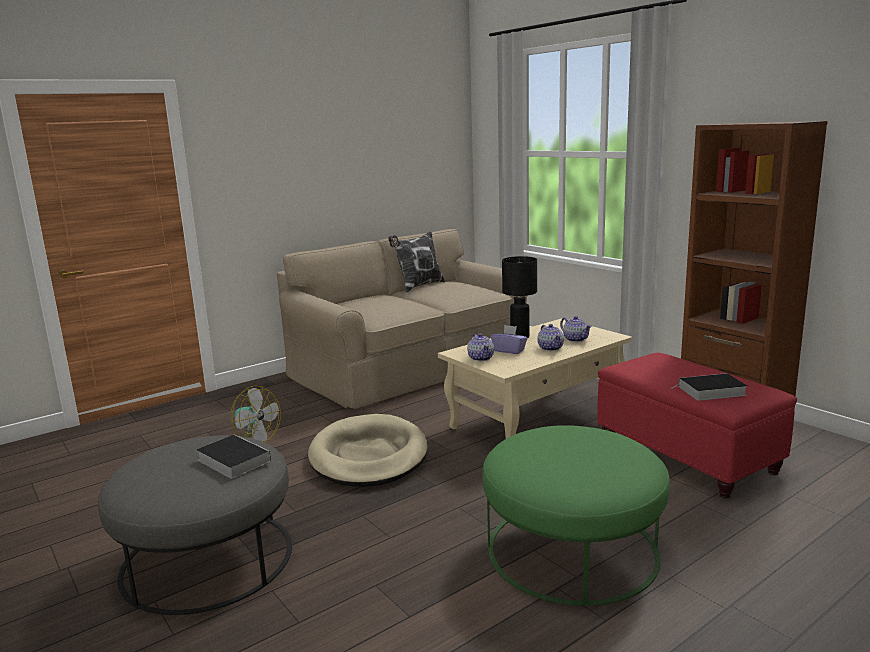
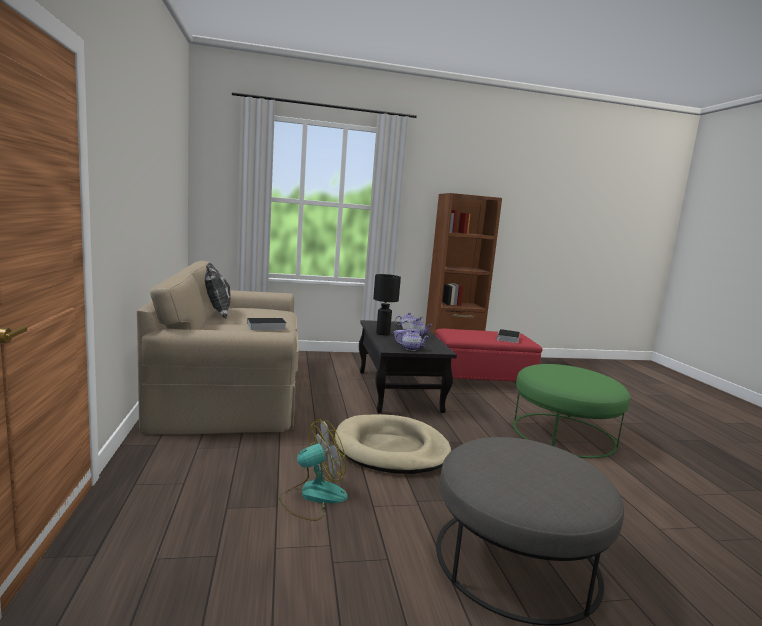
camera: 65 degrees left, 5 degrees down
book [196,434,271,479] -> book moved to [240,318,287,330]
beige coffee table [438,319,632,439] -> black coffee table [359,320,457,413]

